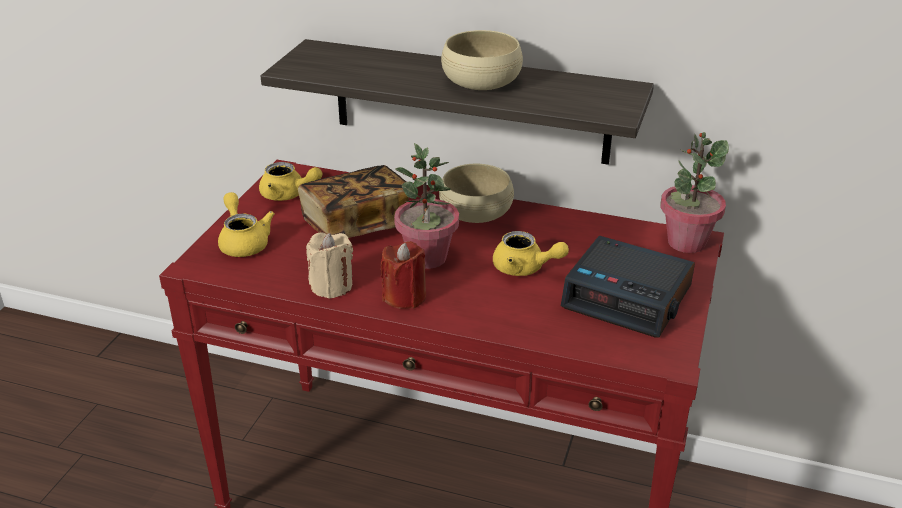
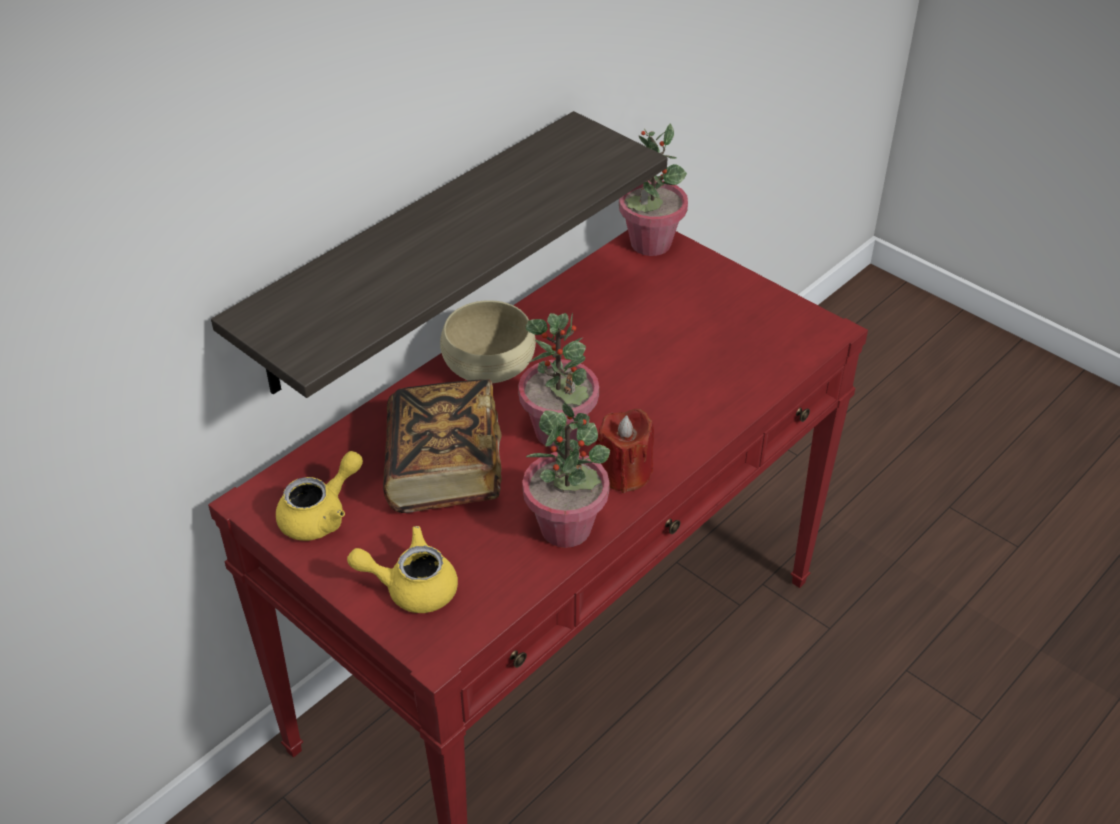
camera: 65 degrees left, 10 degrees up
beige candle [306,232,353,299] -> potted plant [522,403,610,548]
beige bowl [441,30,523,90] -> none
yellow teapot [493,231,569,276] -> none
alarm clock [561,236,695,338] -> none

